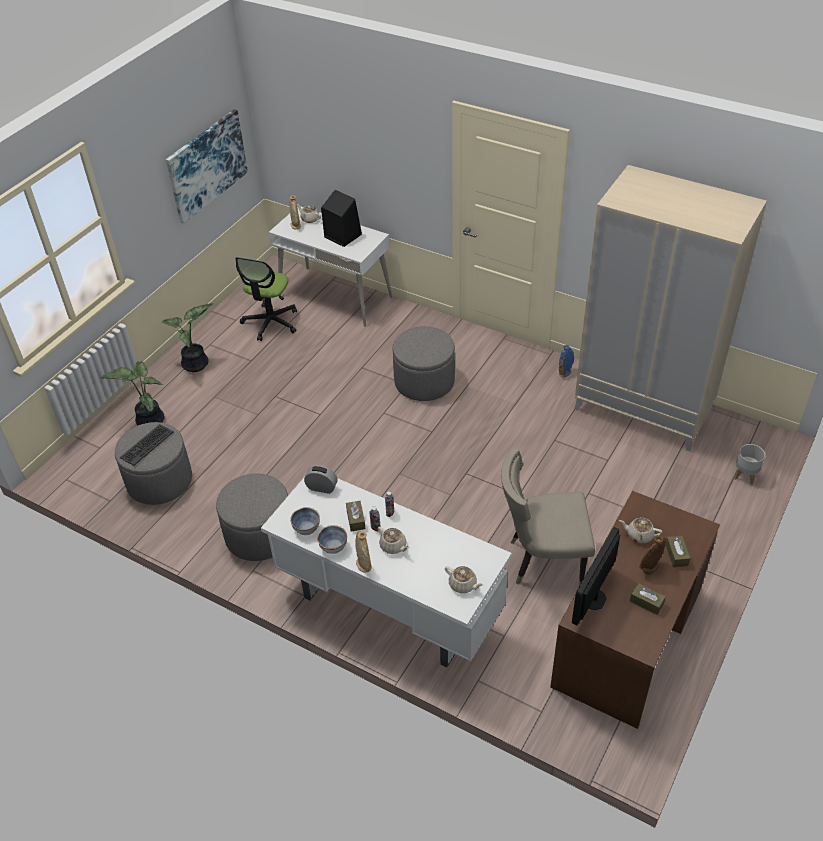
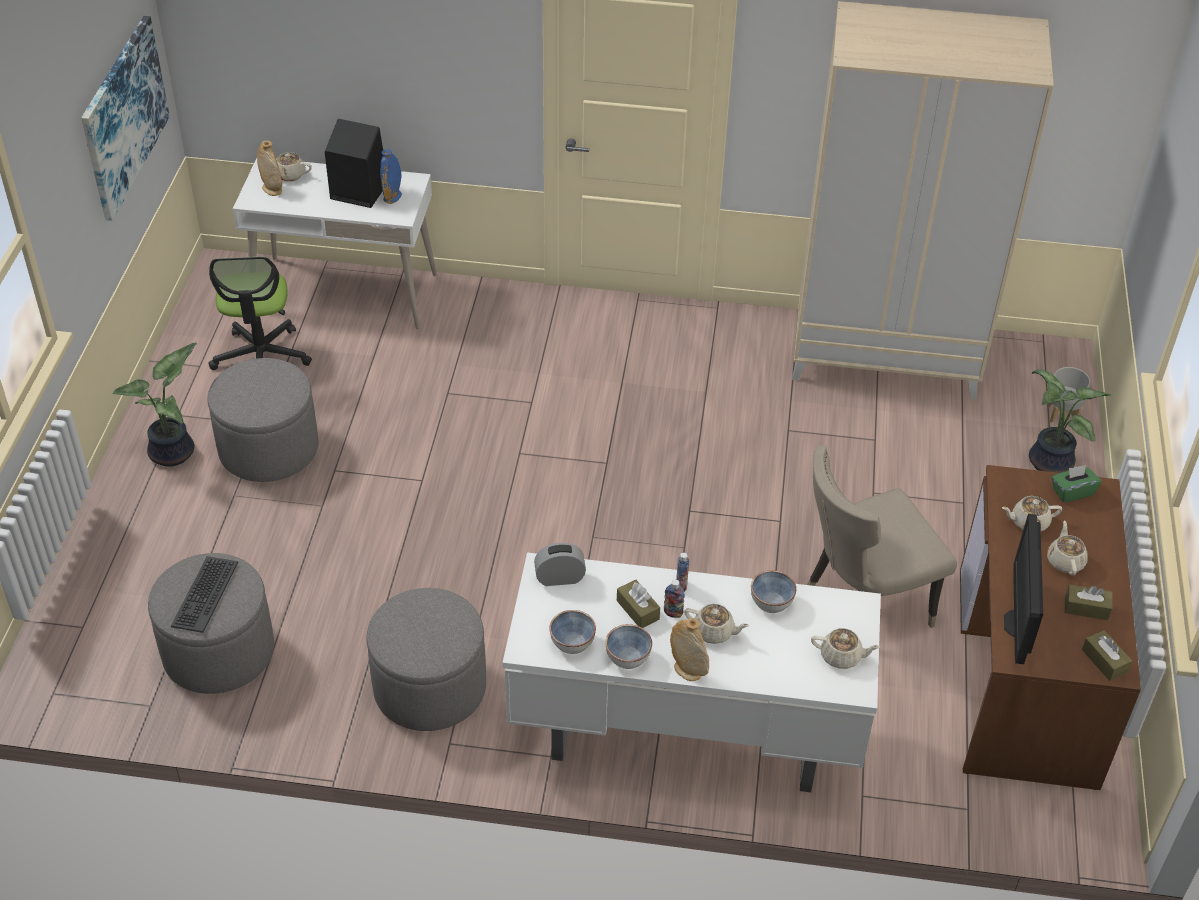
camera: 25 degrees left, 0 degrees up
potted plant [101,361,165,426] -> potted plant moved to [1029,369,1111,473]
grey ottoman [392,326,455,401] -> grey ottoman moved to [208,358,319,482]
blue vase [559,345,574,377] -> blue vase moved to [380,149,402,204]
brown vase [640,535,666,574] -> beige teapot [1047,520,1088,576]
brown tissue box [666,536,690,567] -> brown tissue box moved to [1082,630,1132,681]
none -> bowl [751,570,796,613]
none -> green tissue box [1052,465,1102,502]

